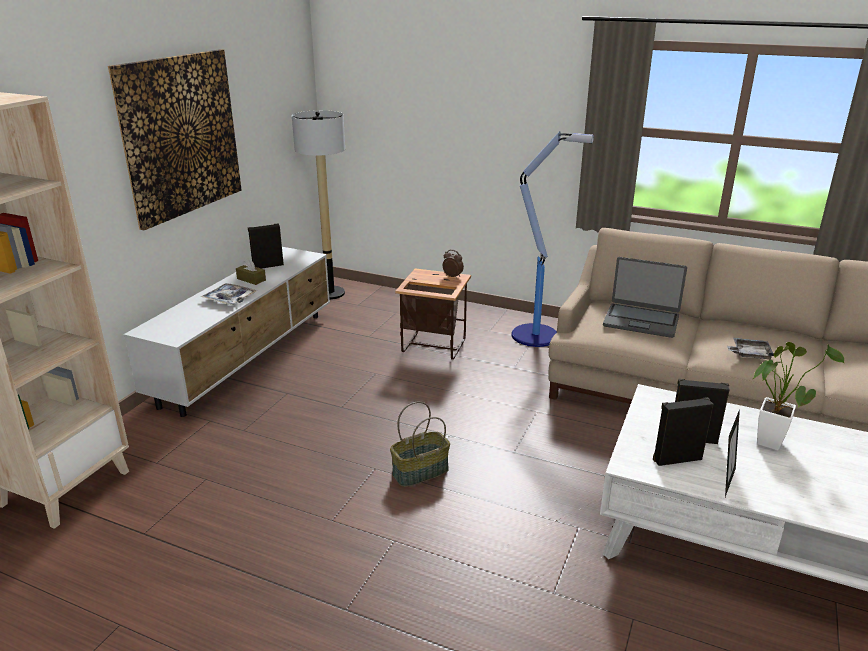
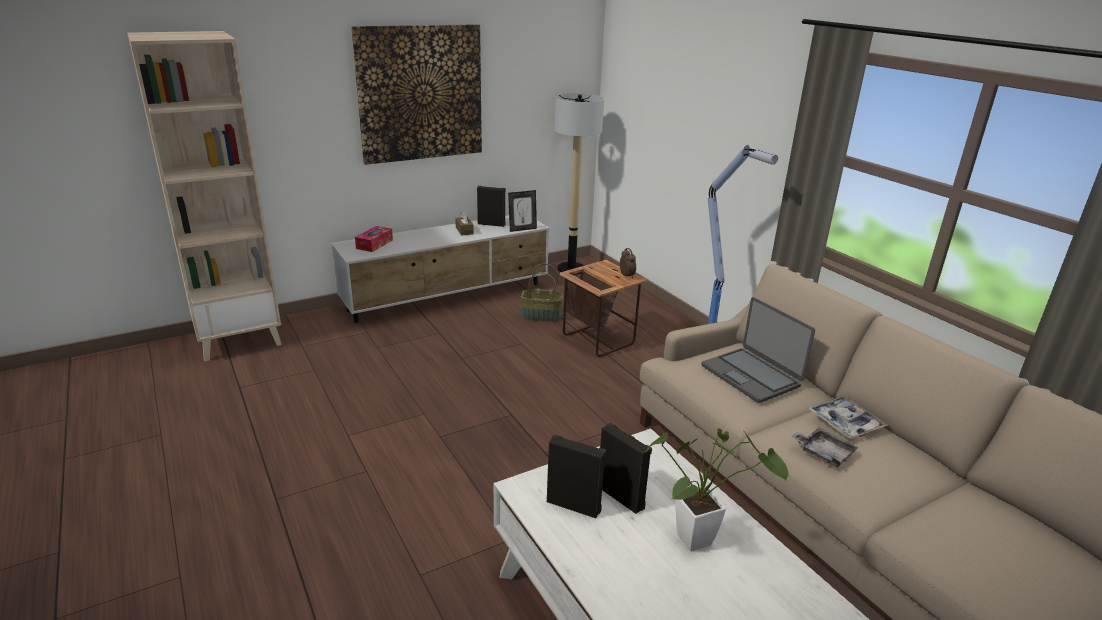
camera: 35 degrees right, 0 degrees up
tray [201,283,257,305] -> tray moved to [808,397,888,438]
basket [390,401,450,487] -> basket moved to [521,263,563,322]
picture frame [725,409,740,497] -> picture frame moved to [508,190,537,232]
none -> tissue box [355,226,393,252]

